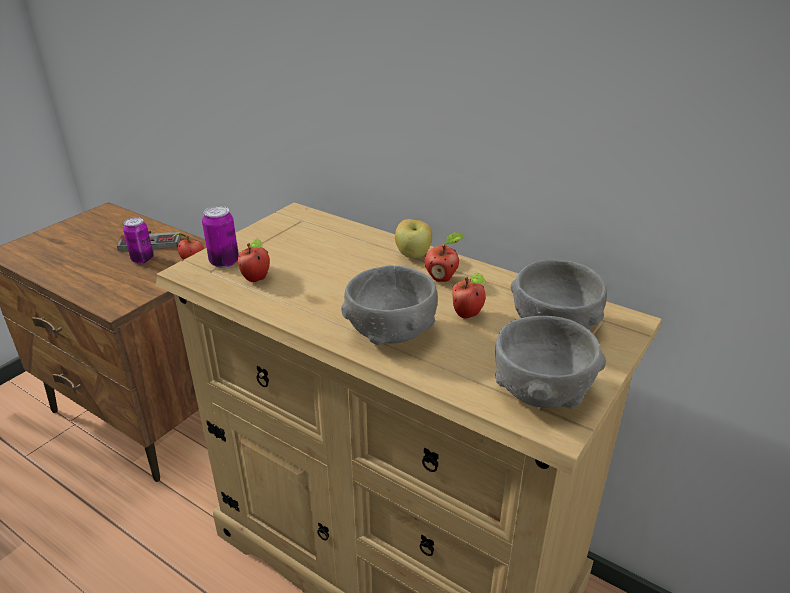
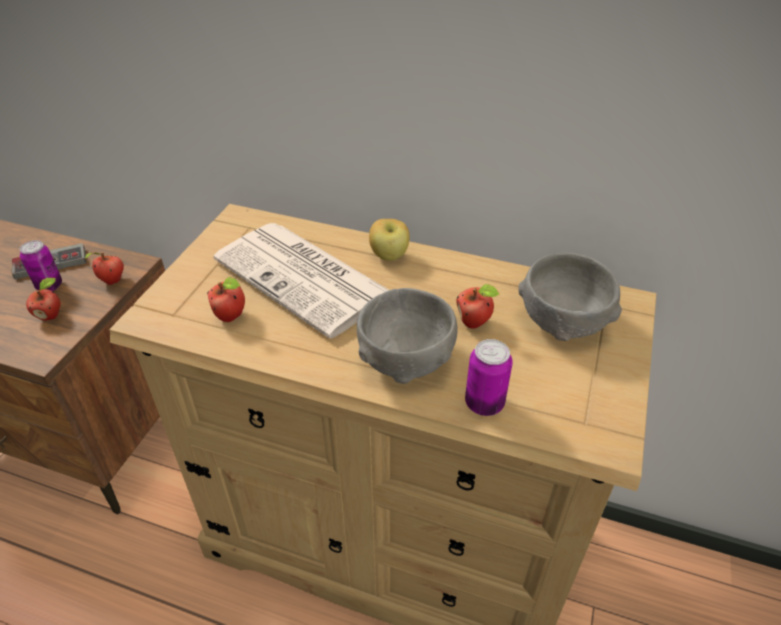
camera: 15 degrees left, 10 degrees up
can [202,206,239,268] -> can moved to [465,339,513,416]
apple [425,232,463,282] -> apple moved to [26,278,61,321]
grey bowl [495,316,606,409] -> none
none -> newspaper [213,223,389,339]

